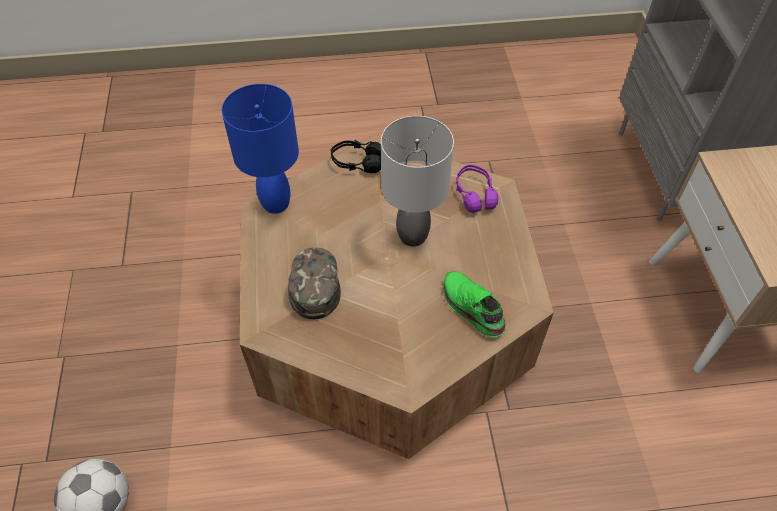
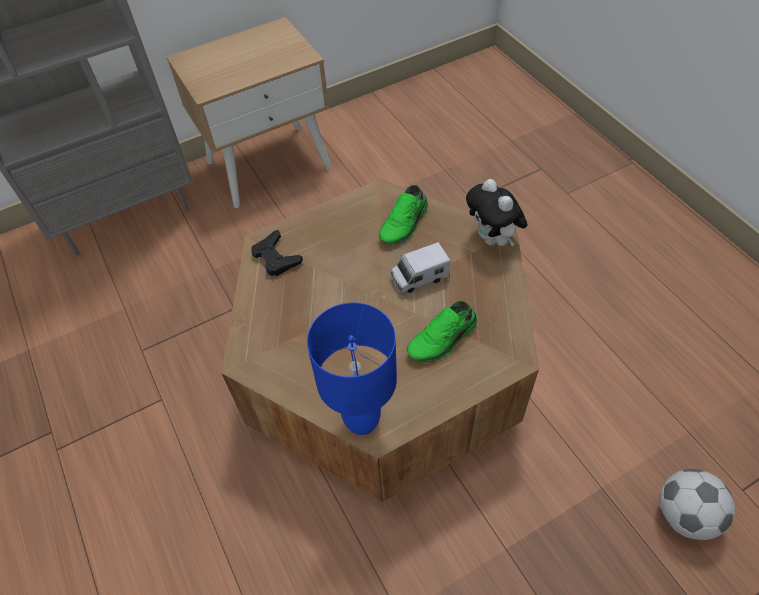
camera: 110 degrees left, 0 degrees up
green cap [288,247,341,320] -> green shoe [407,301,478,363]
black headphones [331,140,381,173] -> none
grey table lamp [381,116,454,247] -> none
purple headphones [456,165,498,213] -> black game controller [251,230,303,276]
none -> toy truck [390,242,450,294]
none -> plush toy [466,179,527,247]

